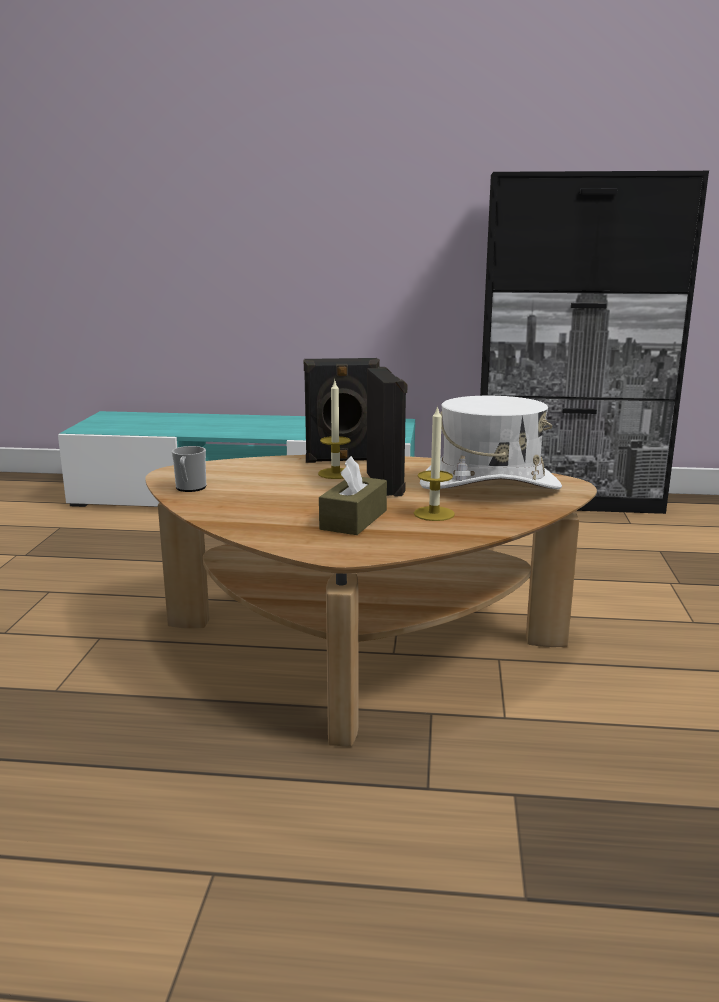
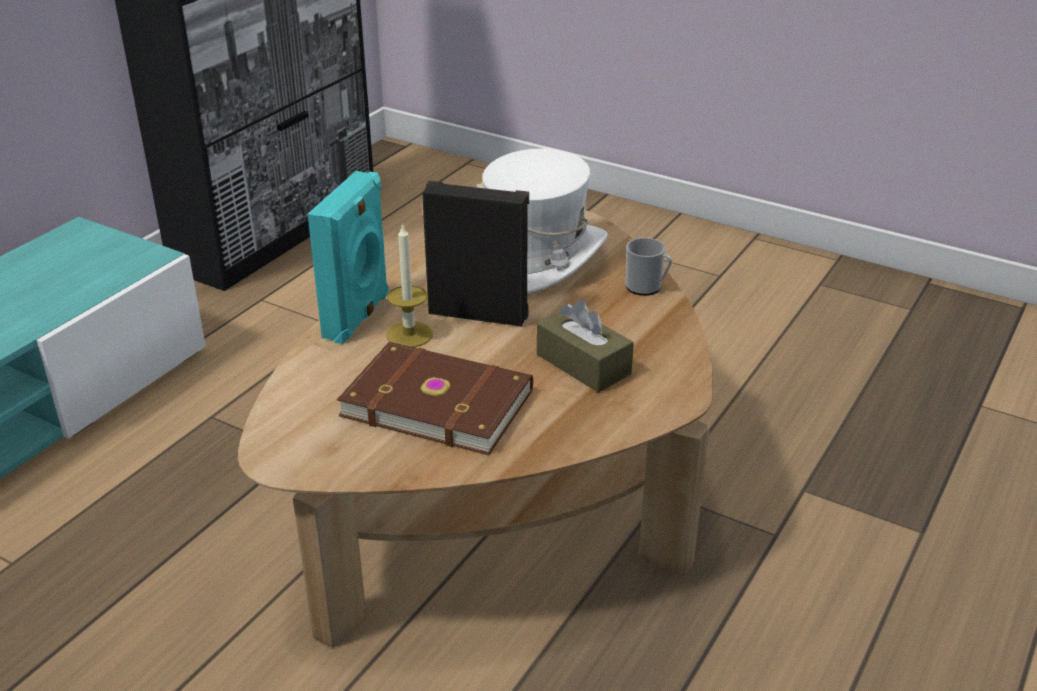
camera: 65 degrees left, 15 degrees up
mug [172,446,206,492] -> mug moved to [626,238,672,296]
black speaker [303,358,380,463] -> turquoise speaker [308,171,389,344]
candle [414,405,455,521] -> none
none -> brown book [337,342,533,455]

